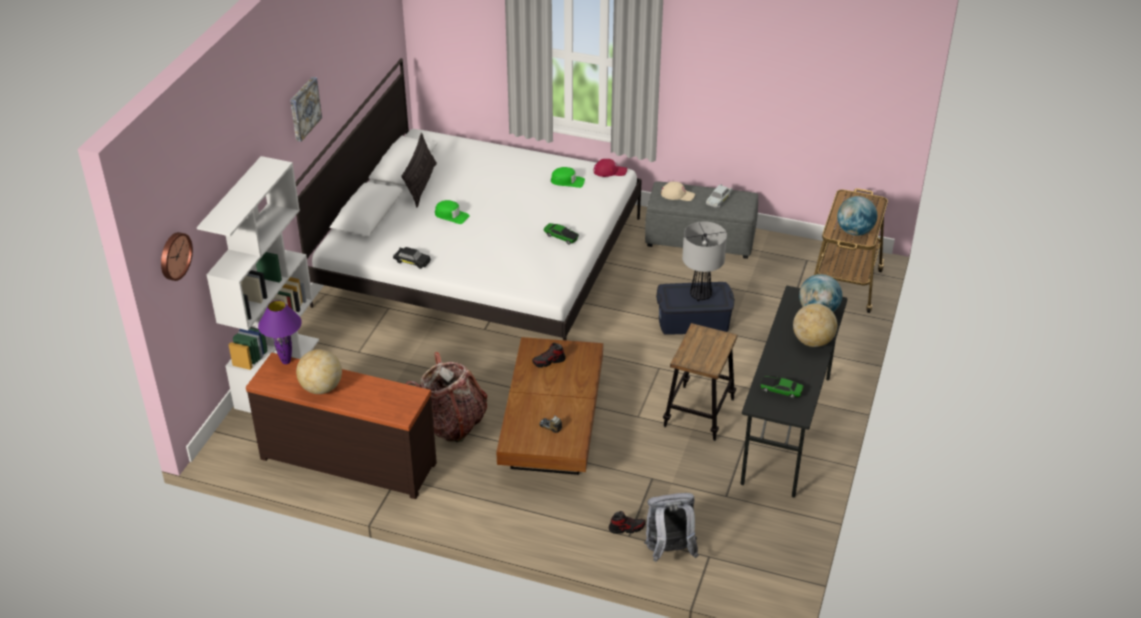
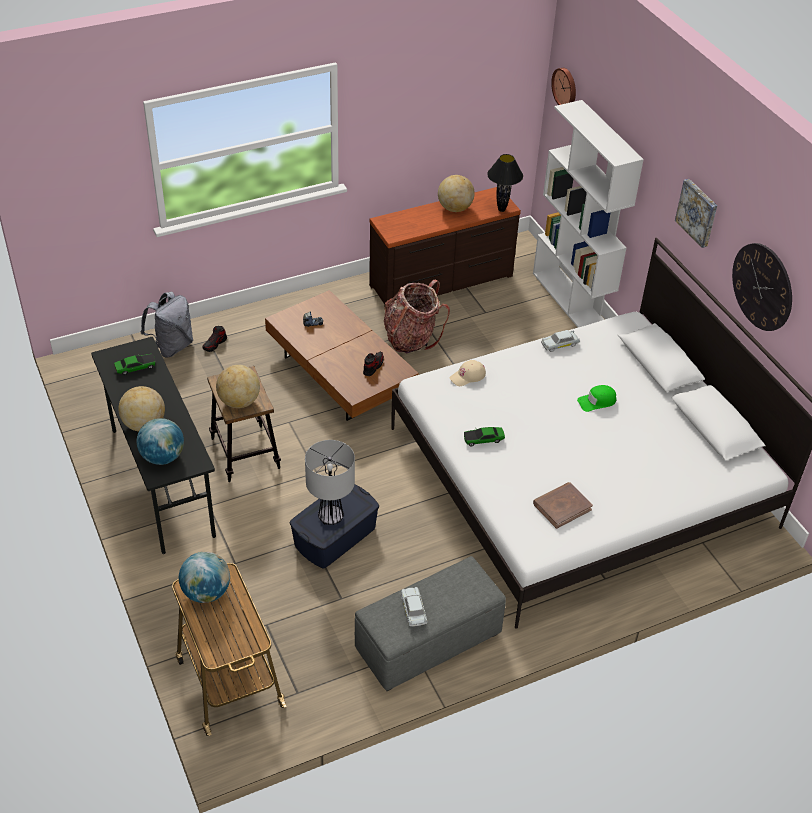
camera: 135 degrees right, 5 degrees up
purple table lamp [258,300,302,364] -> black table lamp [487,154,523,212]
black toy car [393,247,431,269] -> white toy car [541,330,580,352]
pillow [401,133,437,207] -> none
green cap [551,167,585,188] -> brown book [533,482,593,529]
red cap [594,159,627,177] -> none
beige cap [661,181,695,201] -> beige cap moved to [449,360,486,386]
none -> globe [216,365,260,408]
none -> wall clock [732,243,792,331]

